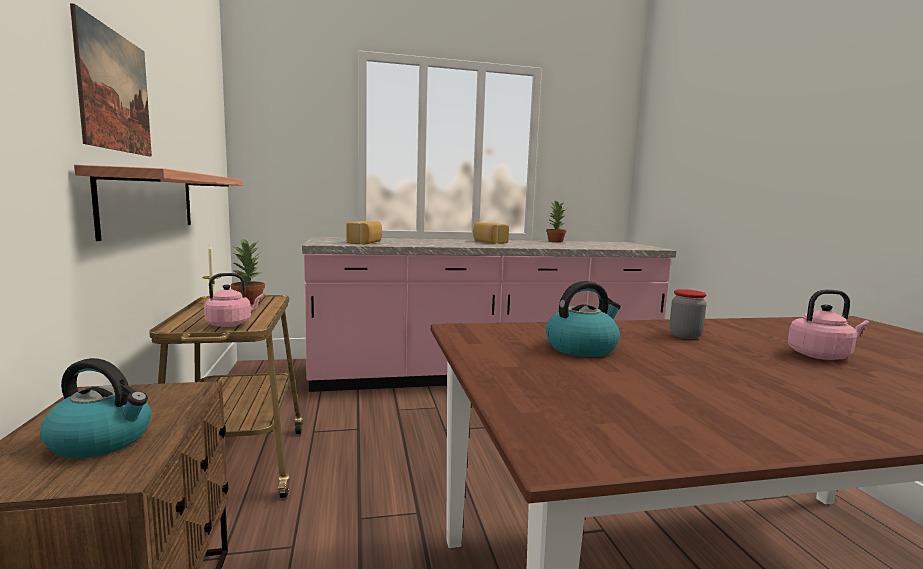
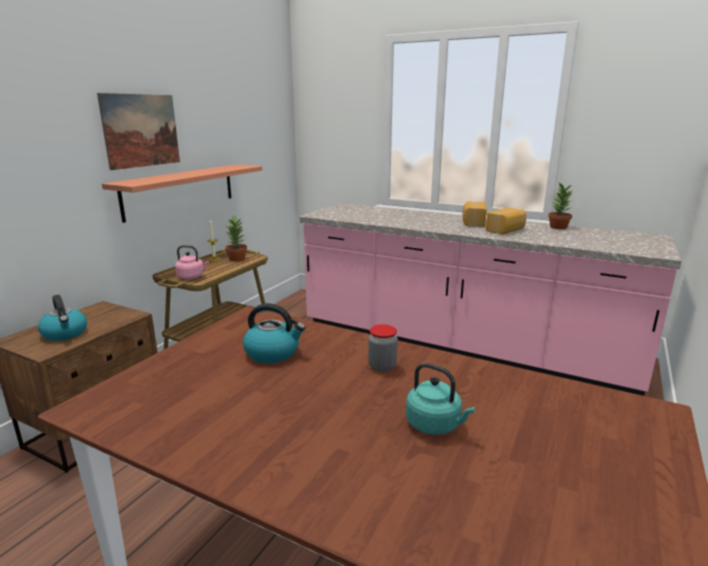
camera: 40 degrees right, 10 degrees up
bread [347,221,382,245] -> bread moved to [486,208,526,235]
pink kettle [788,290,870,360] -> turquoise kettle [406,363,475,435]

